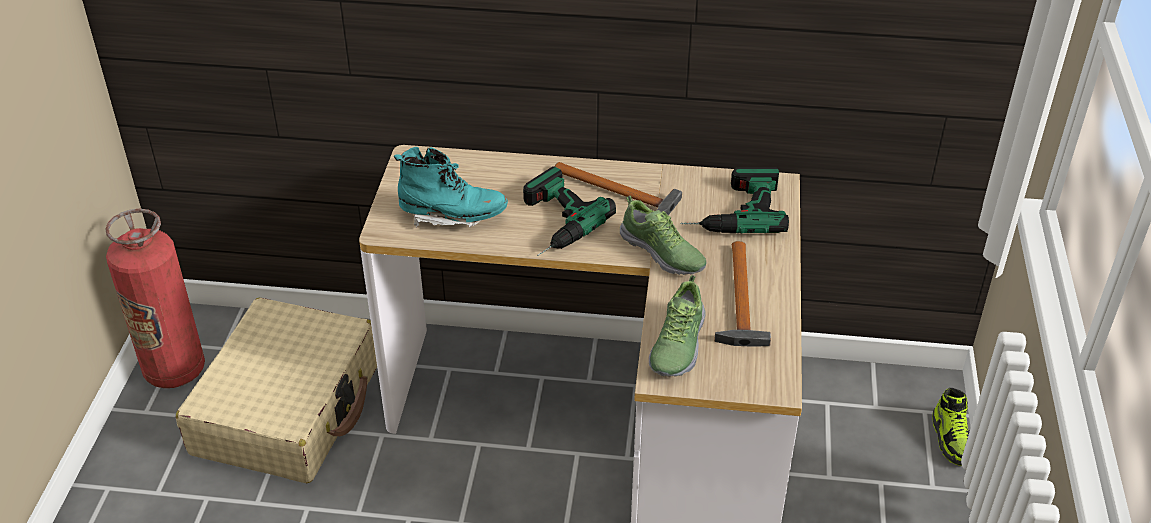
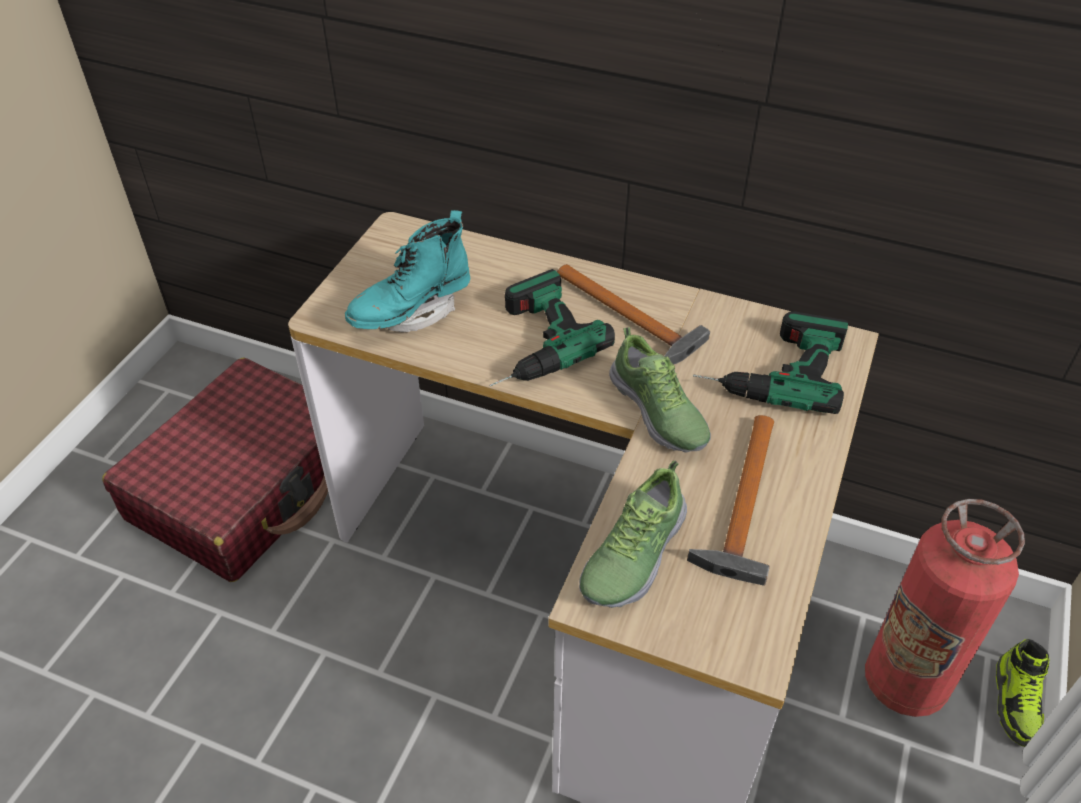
camera: 15 degrees right, 5 degrees up
fire extinguisher [105,209,205,388] -> fire extinguisher moved to [865,499,1025,717]
beige suitcase [176,298,377,483] -> red suitcase [102,357,328,582]
turquoise boot [394,147,508,227] -> turquoise boot turned 120 degrees clockwise [345,210,470,332]

